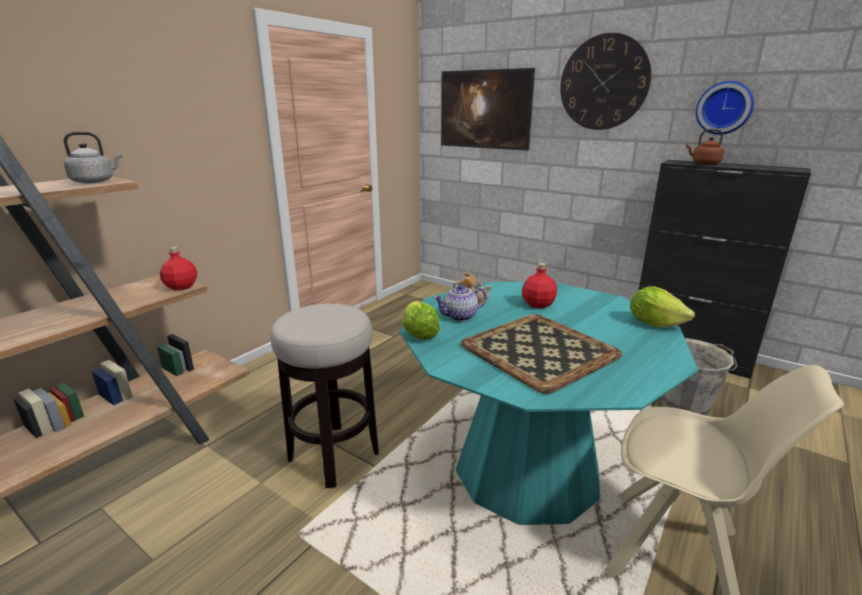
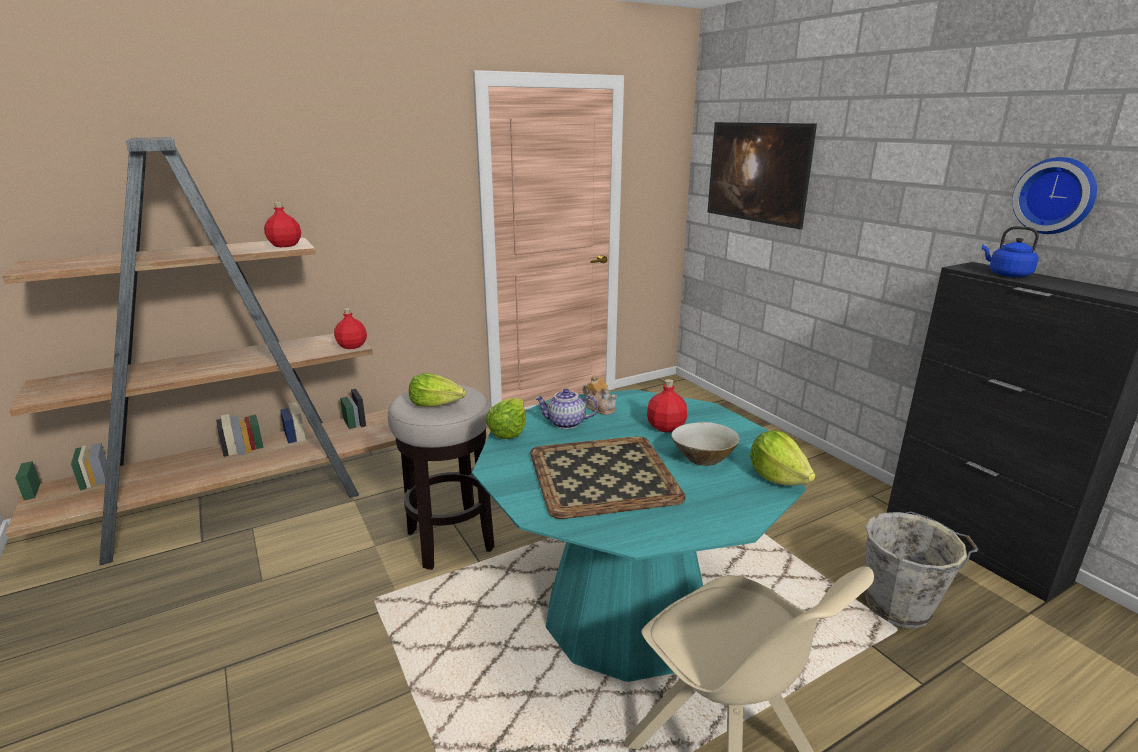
camera: 25 degrees right, 0 degrees up
grey kettle [64,132,122,183] -> red bottle [264,202,301,247]
wall clock [560,33,651,130] -> none
brown kettle [686,129,724,165] -> blue kettle [982,226,1039,277]
none -> lettuce [409,373,466,407]
none -> beige bowl [671,422,739,466]

